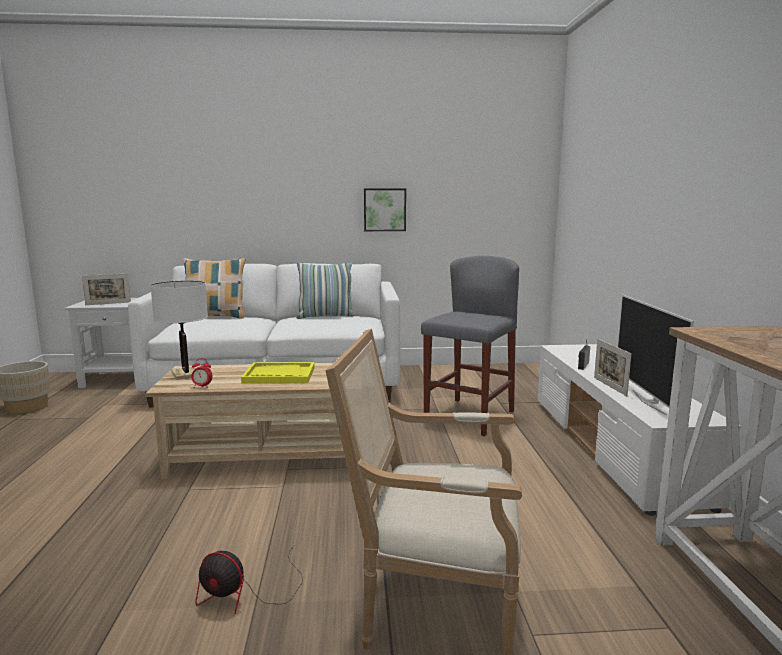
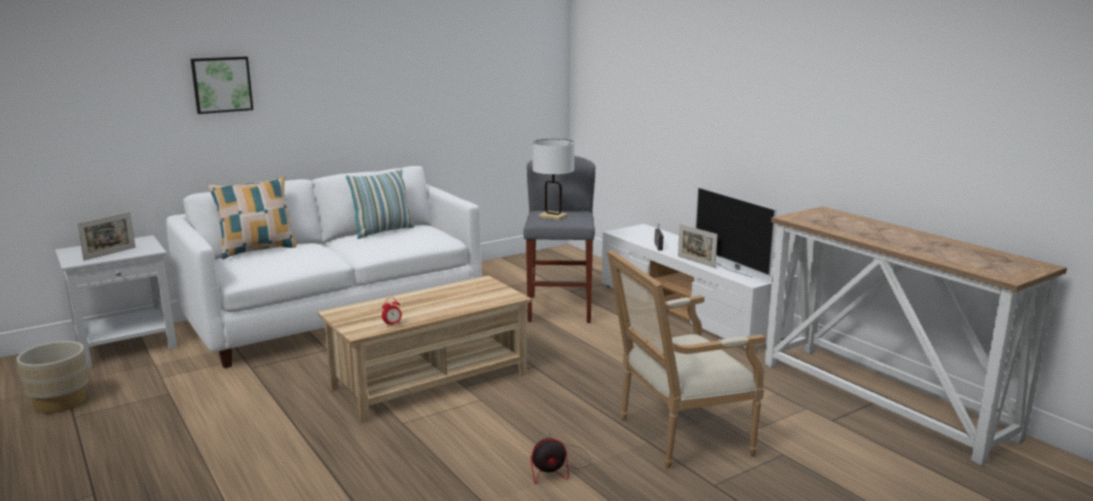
camera: 30 degrees left, 5 degrees up
white table lamp [150,281,208,380] -> white table lamp moved to [532,139,575,220]
yellow tray [241,362,315,384] -> none
picture [364,188,406,231] -> picture moved to [191,57,254,114]

